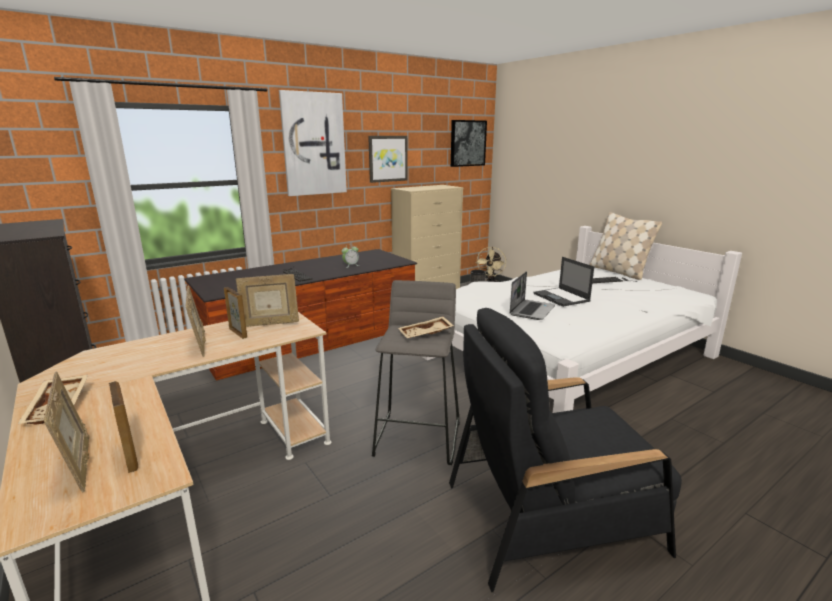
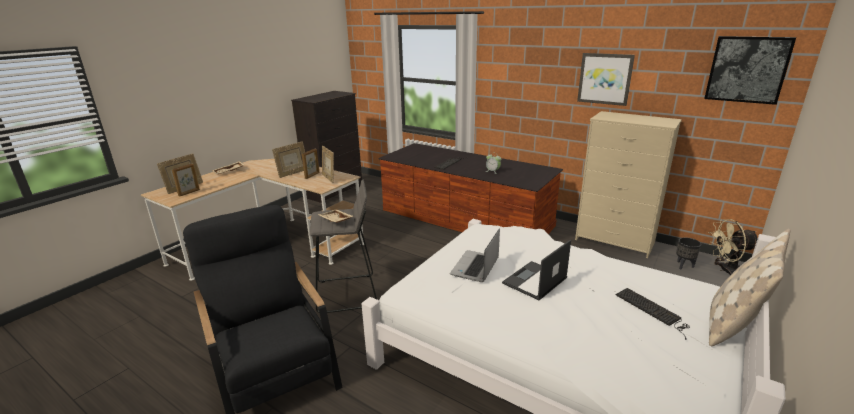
camera: 70 degrees right, 5 degrees up
picture [279,90,347,196] -> none
laptop [510,271,555,320] -> laptop turned 105 degrees clockwise [450,228,500,282]

